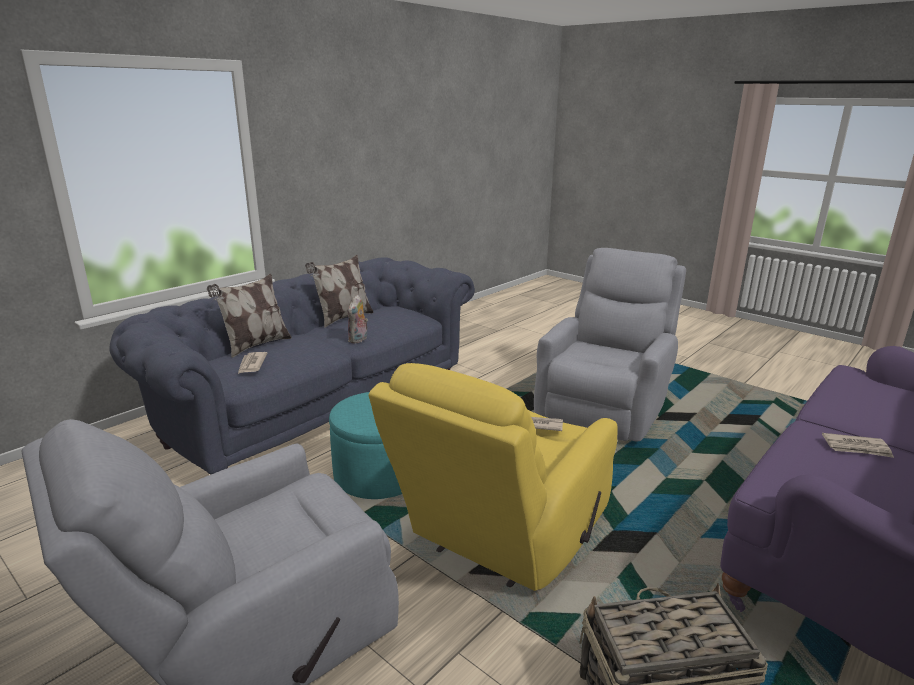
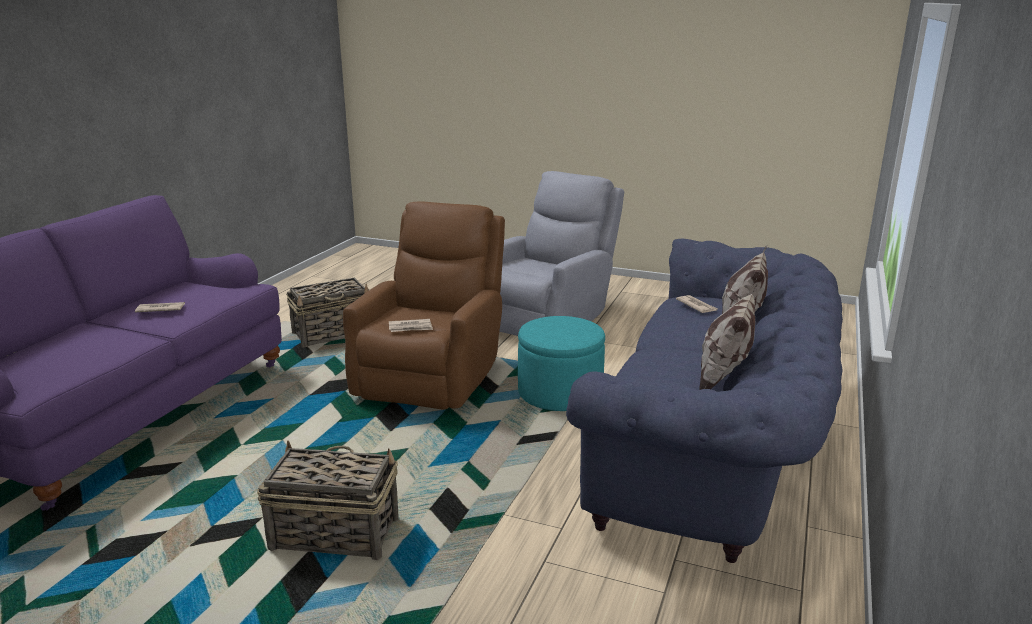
camera: 160 degrees right, 0 degrees up
plush toy [348,294,368,344] -> none
yellow armchair [368,363,617,591] -> brown armchair [343,201,505,410]
grey armchair [534,248,686,441] -> basket [257,440,399,560]

